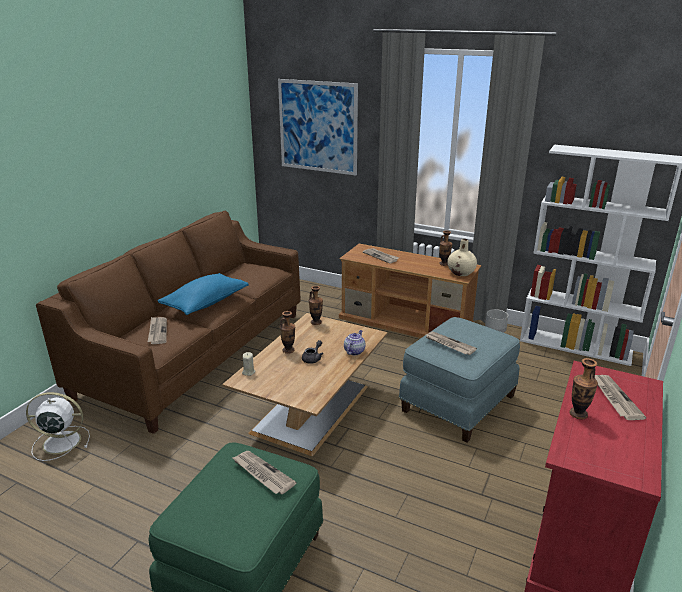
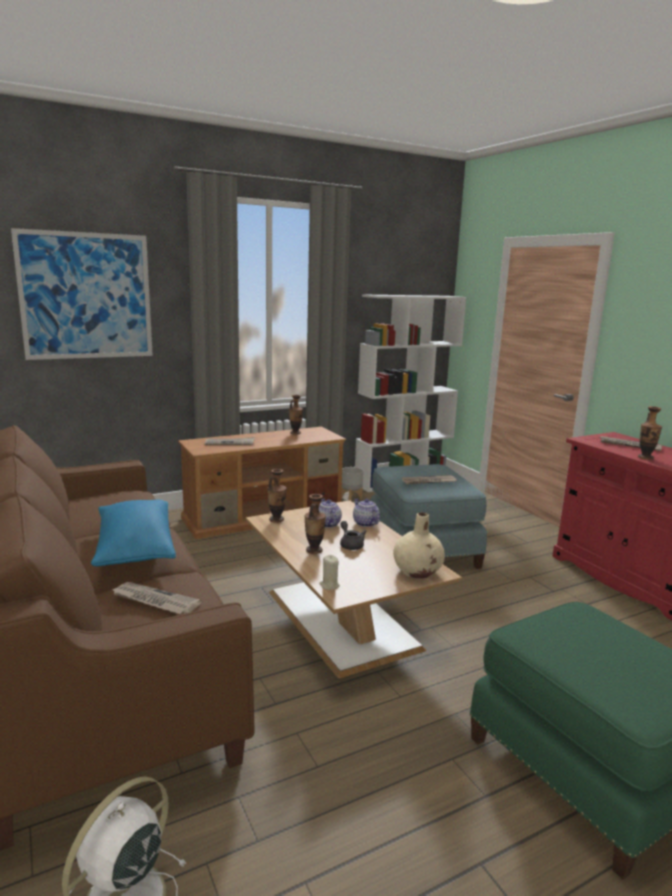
camera: 55 degrees left, 10 degrees down
newspaper [232,451,297,495] -> none
beige vase [447,239,477,276] -> beige vase moved to [393,512,445,579]
none -> teapot [319,499,342,528]

